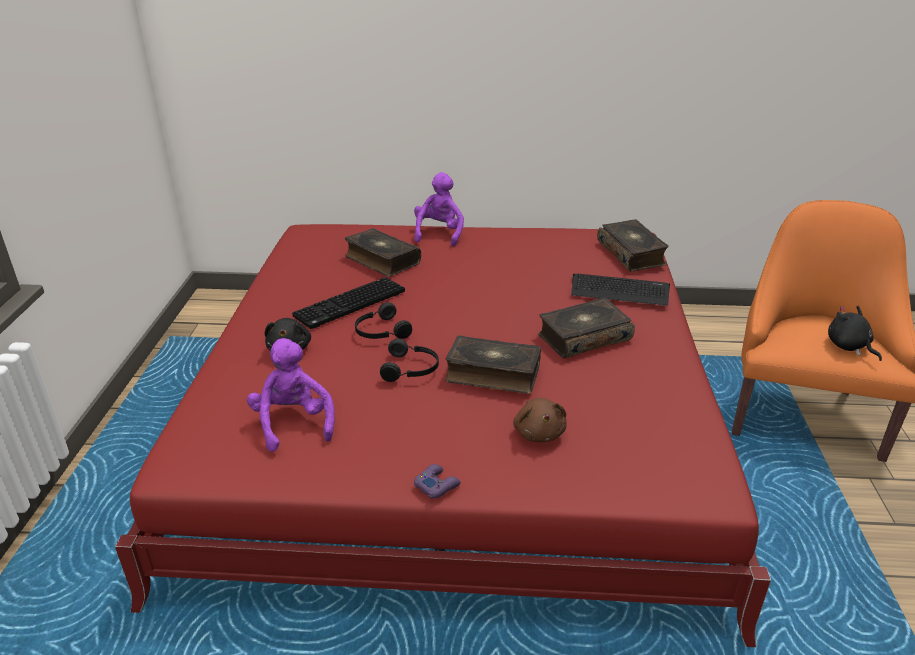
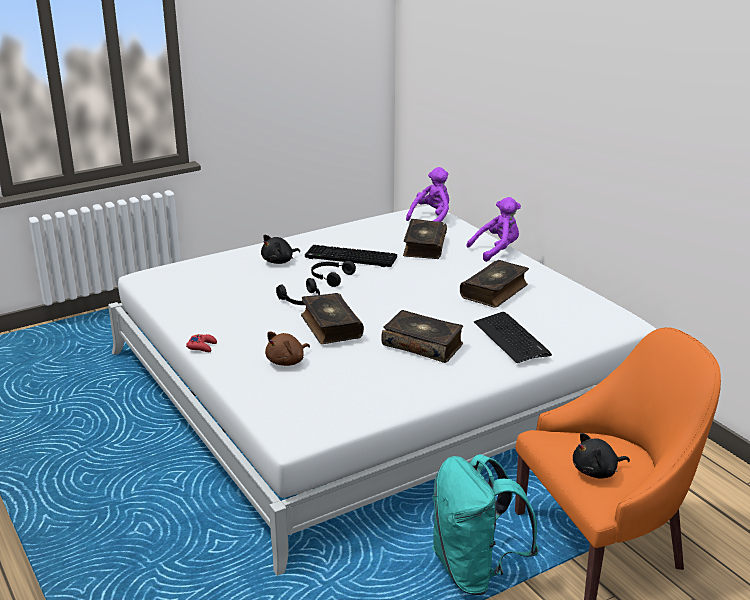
camera: 55 degrees right, 5 degrees down
red bed [115,224,771,647] -> white bed [108,205,656,576]
purple plush toy [247,338,335,452] -> purple plush toy moved to [406,167,449,222]
purple game controller [414,464,461,499] -> red game controller [186,334,217,352]
book [597,219,669,271] -> book moved to [460,260,529,307]
black plush toy [828,306,882,361] -> black plush toy turned 135 degrees counterclockwise [573,433,630,479]
none -> turquoise backpack [432,454,539,595]

